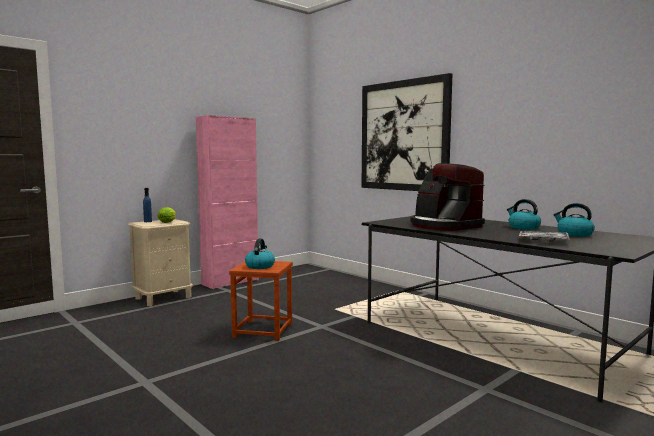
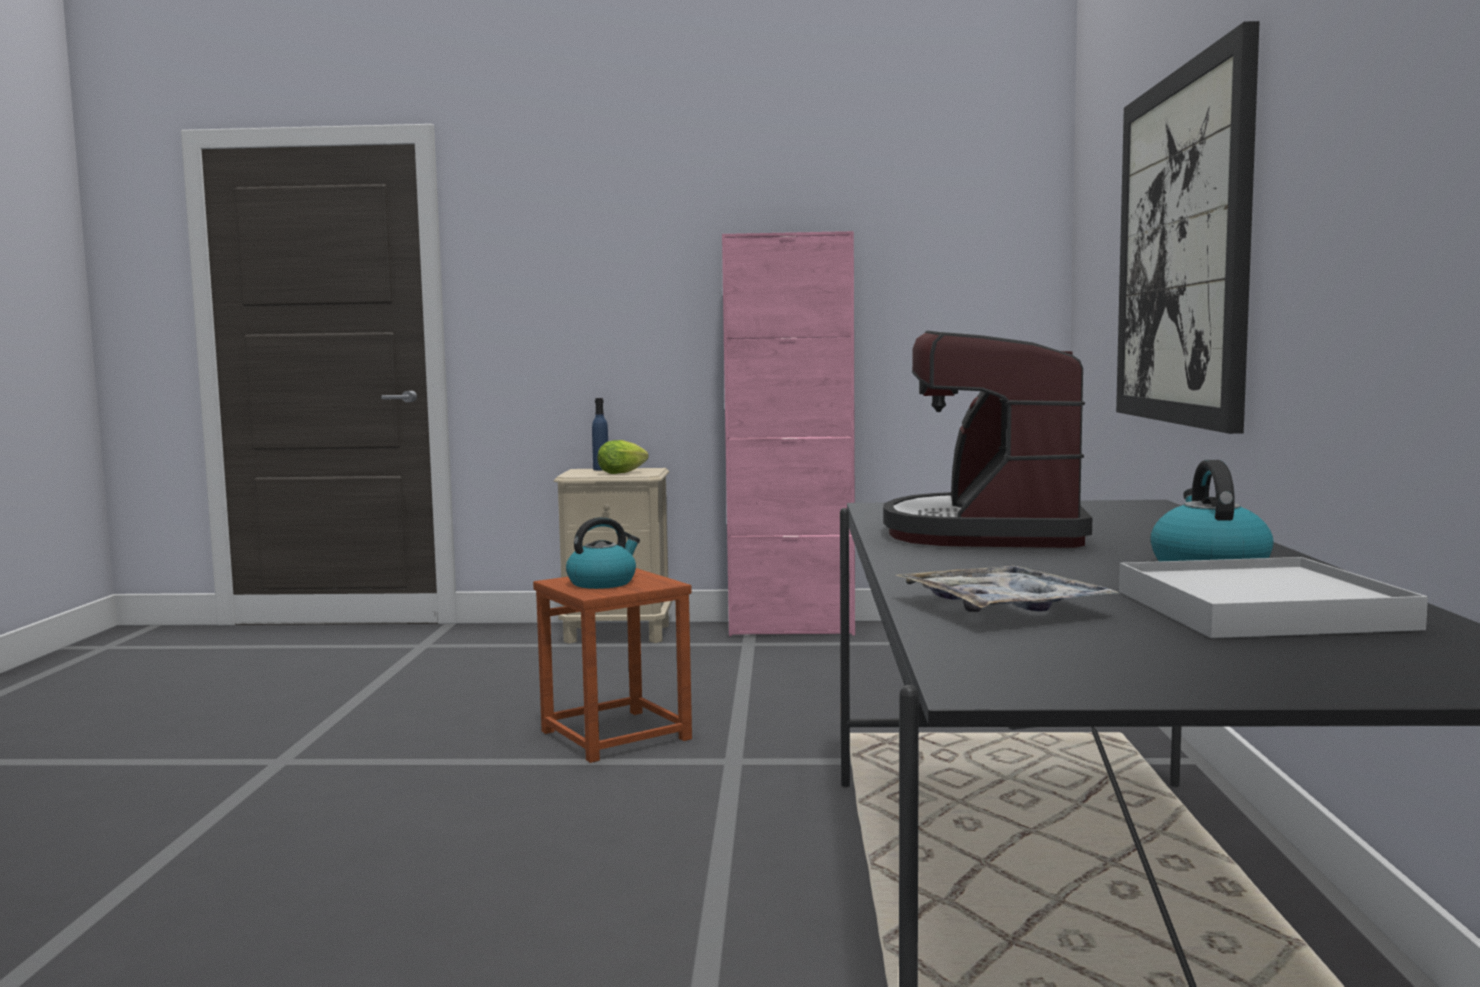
camera: 45 degrees right, 0 degrees up
kettle [553,203,595,237] -> white tray [1119,557,1428,638]

